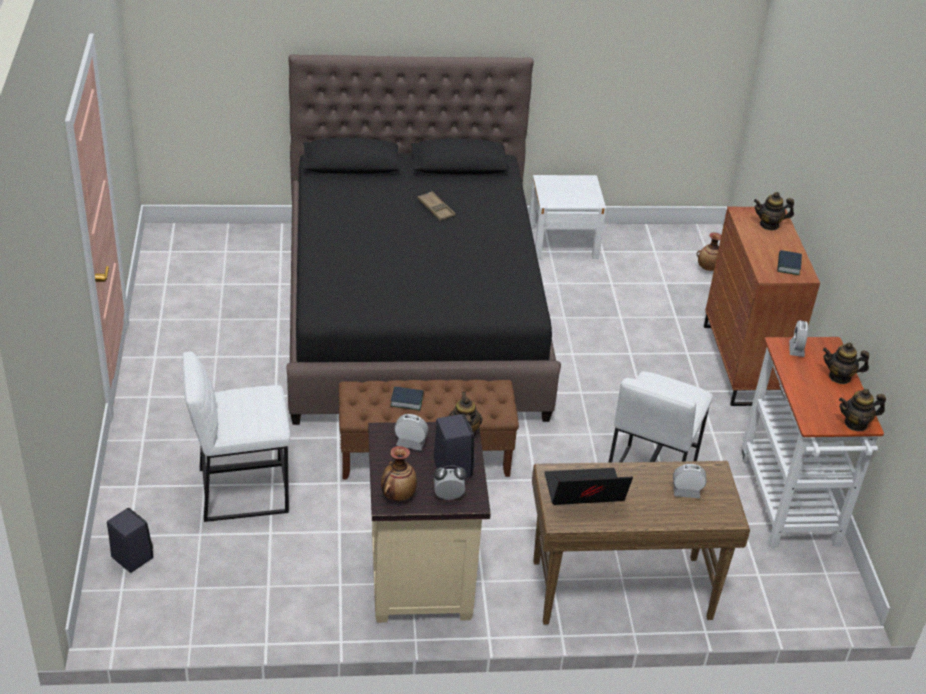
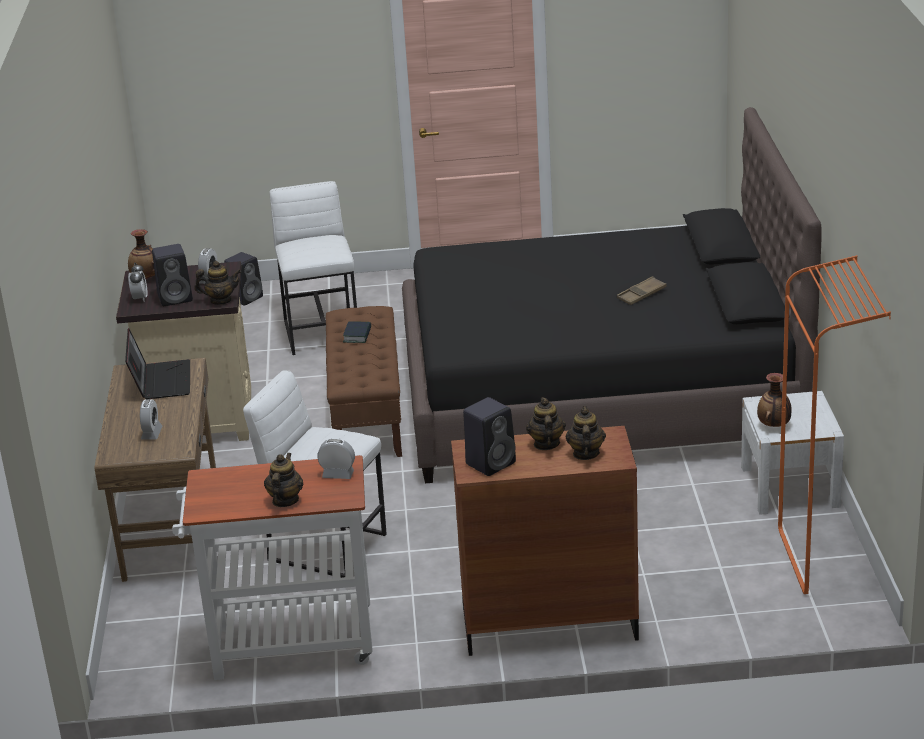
camera: 95 degrees right, 10 degrees down
vase [697,233,721,271] -> vase moved to [757,373,792,427]
book [777,250,802,275] -> black speaker [463,397,516,476]
teapot [839,389,886,431] -> teapot moved to [526,397,566,450]
none -> orange clothes rack [778,255,891,594]

